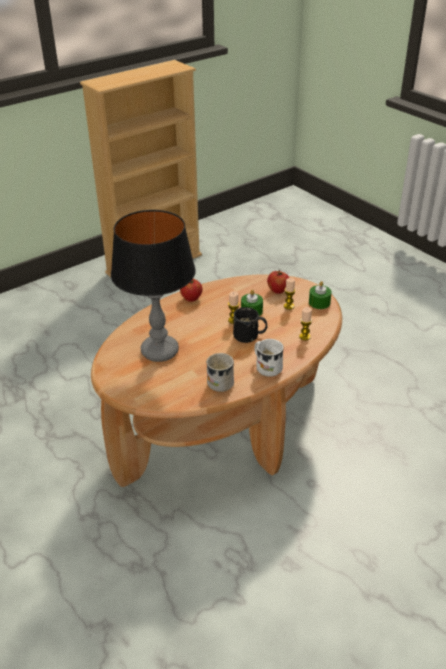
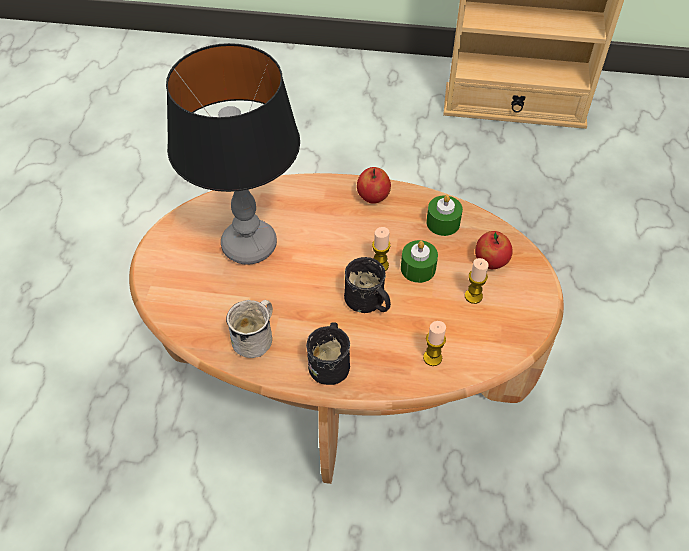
camera: 45 degrees right, 15 degrees up
white mug [254,339,284,377] -> black mug [306,322,350,385]
green candle [309,281,332,309] -> green candle moved to [426,195,463,236]

